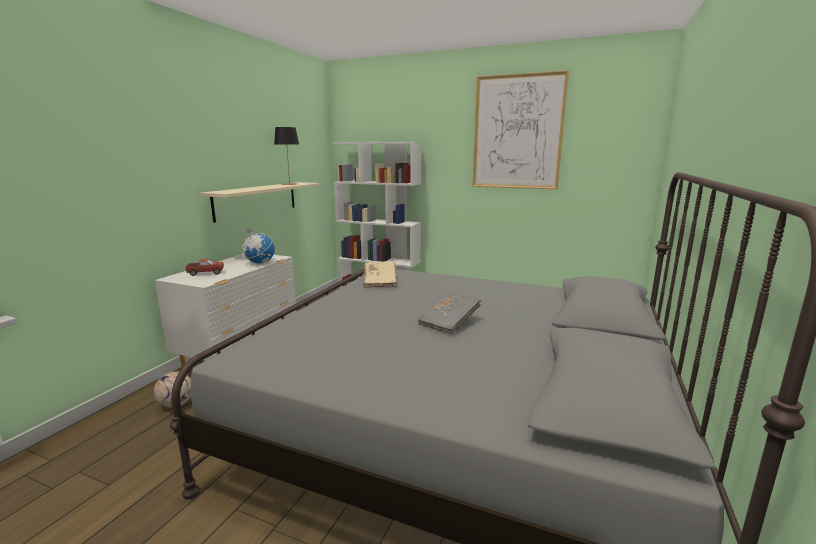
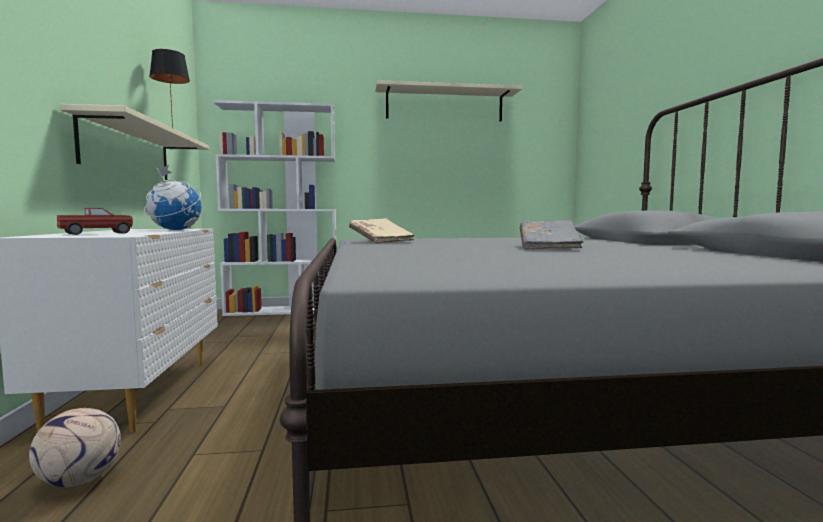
camera: 30 degrees left, 10 degrees down
picture [472,70,569,189] -> beige shelf [375,80,523,122]

